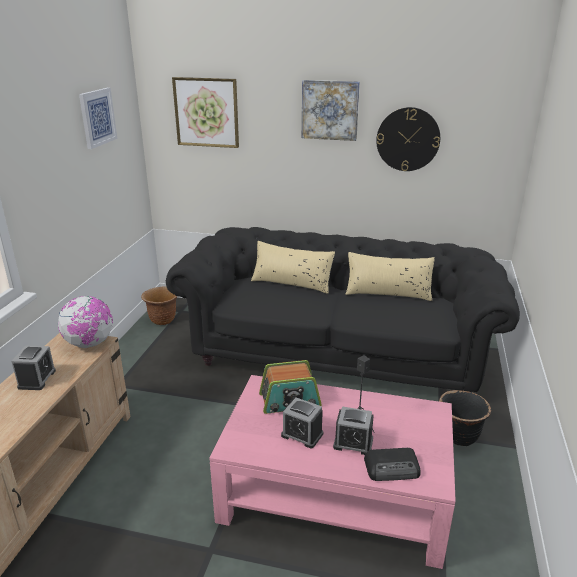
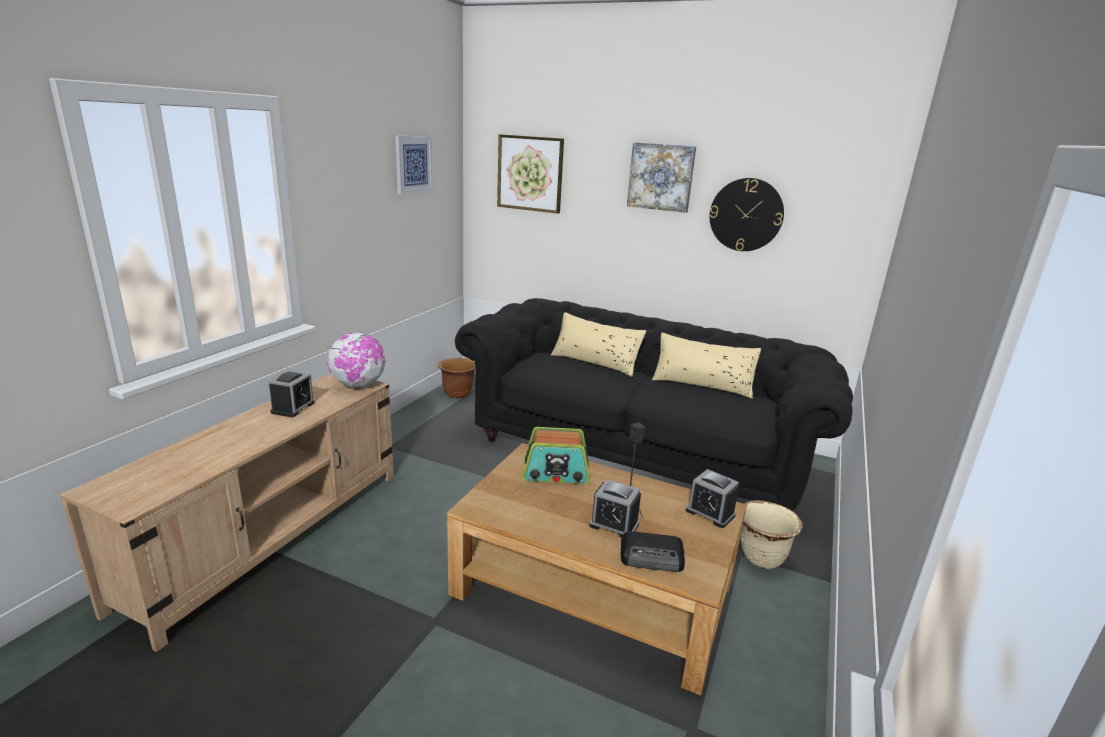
camera: 10 degrees right, 5 degrees down
pink coffee table [209,375,456,569] -> brown coffee table [447,443,747,695]
alarm clock [281,398,323,448] -> alarm clock moved to [686,469,739,528]
black planter [439,390,491,446] -> beige planter [741,500,803,569]

